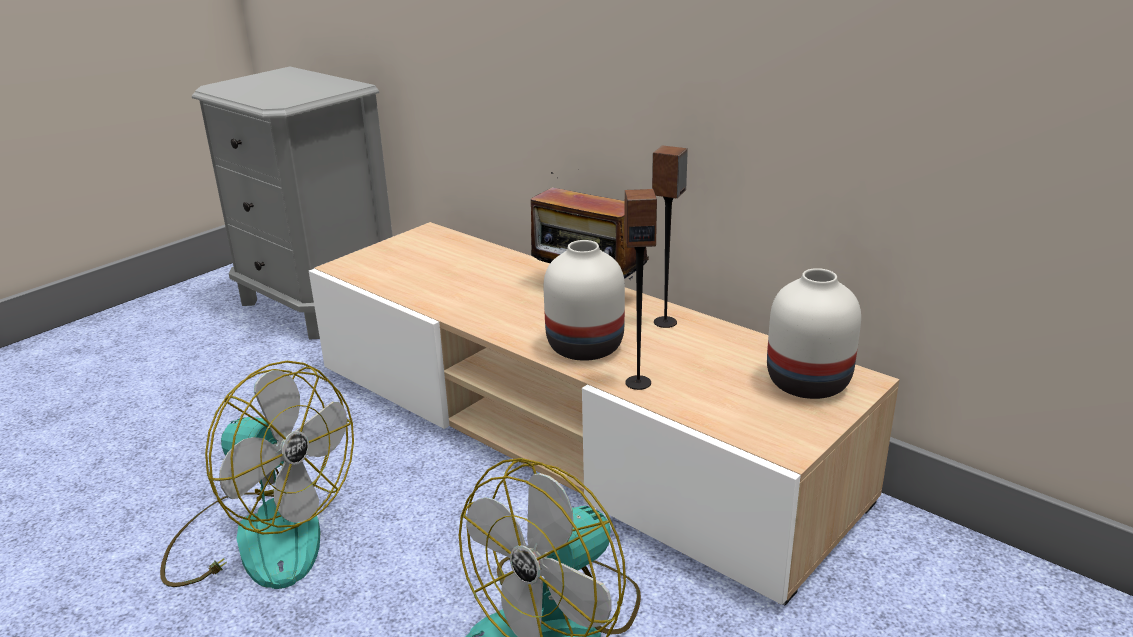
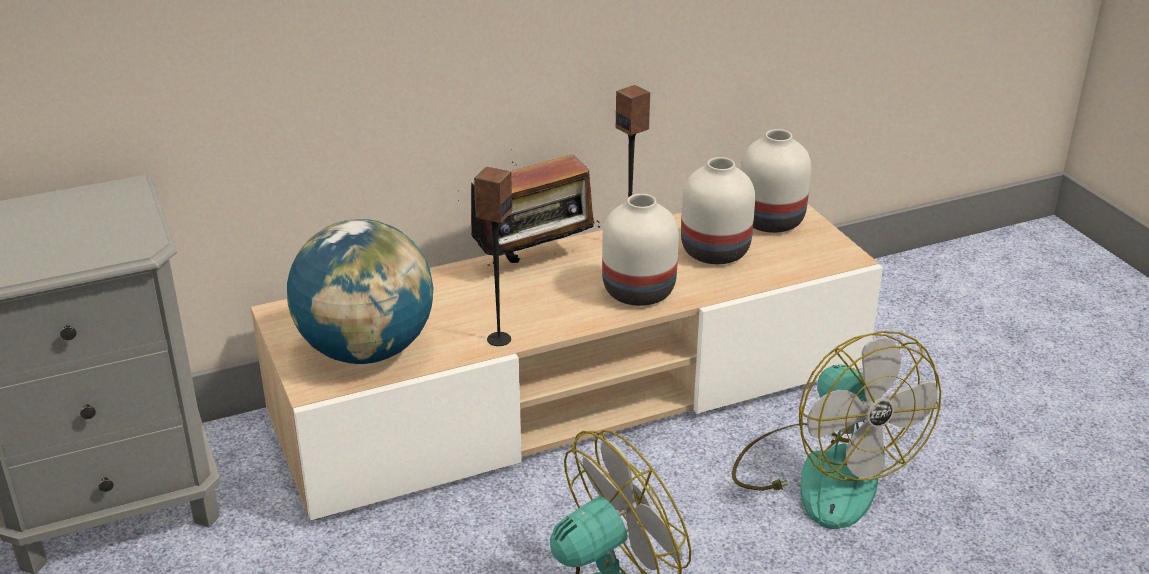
camera: 65 degrees left, 5 degrees up
speaker [625,189,657,390] -> speaker moved to [474,167,512,346]
none -> globe [287,219,433,364]
none -> white vase [681,157,755,264]

